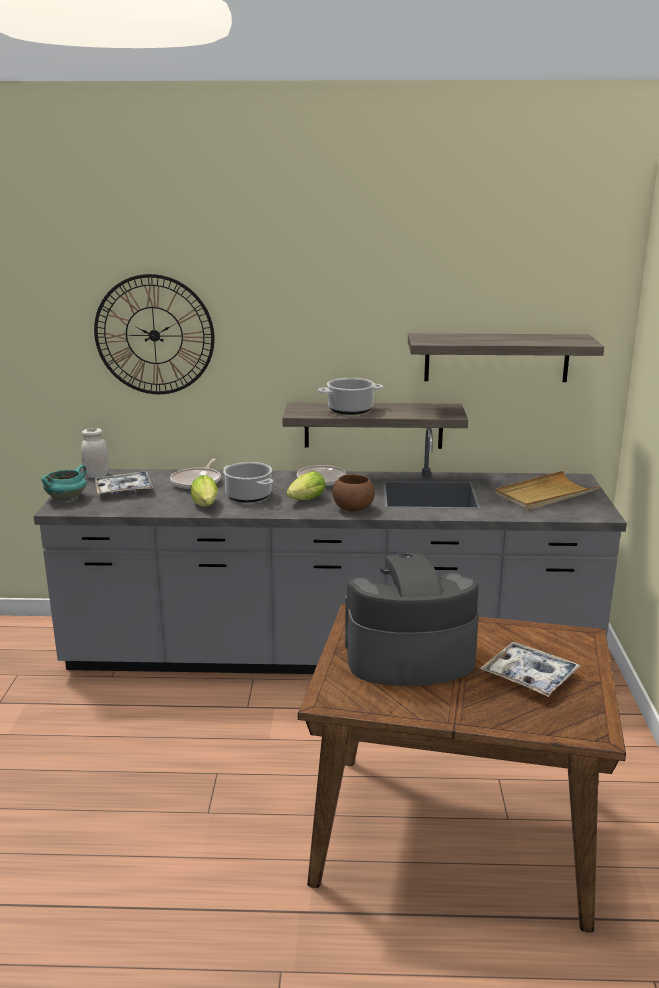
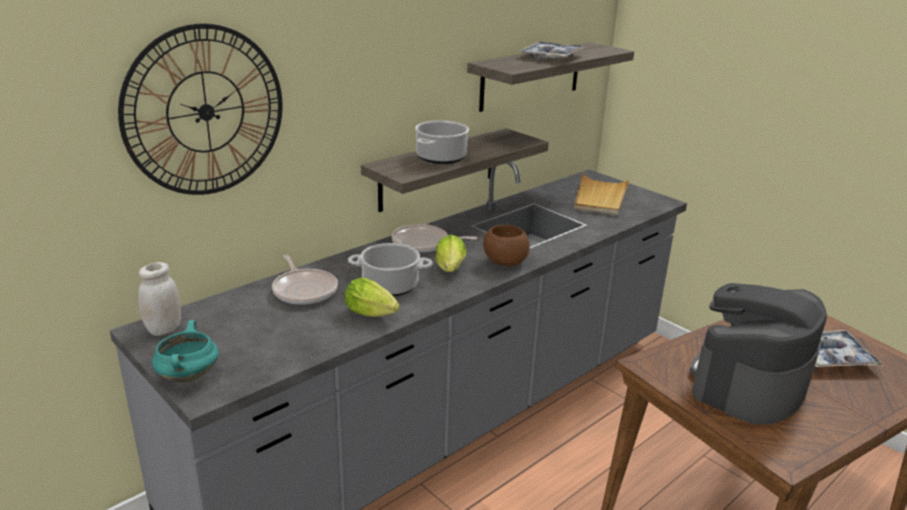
camera: 45 degrees left, 5 degrees up
tray [95,472,153,495] -> tray moved to [519,41,585,58]

